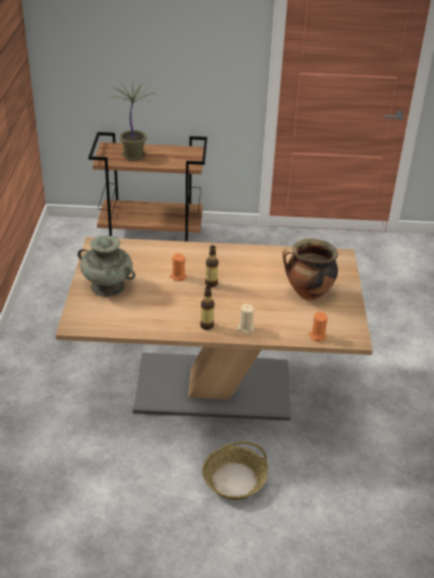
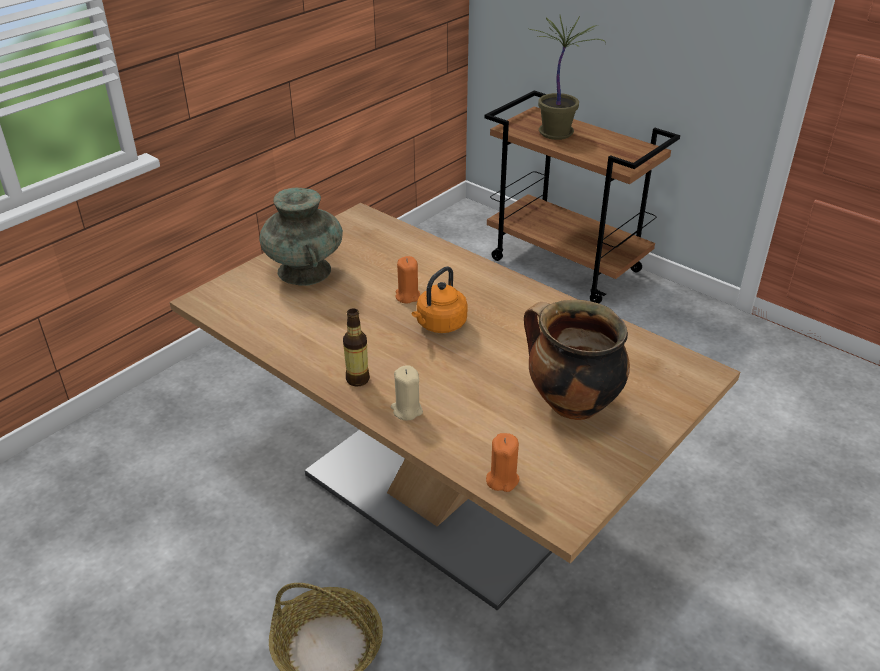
camera: 40 degrees right, 0 degrees up
bottle [205,245,218,288] -> orange kettle [412,266,468,333]

